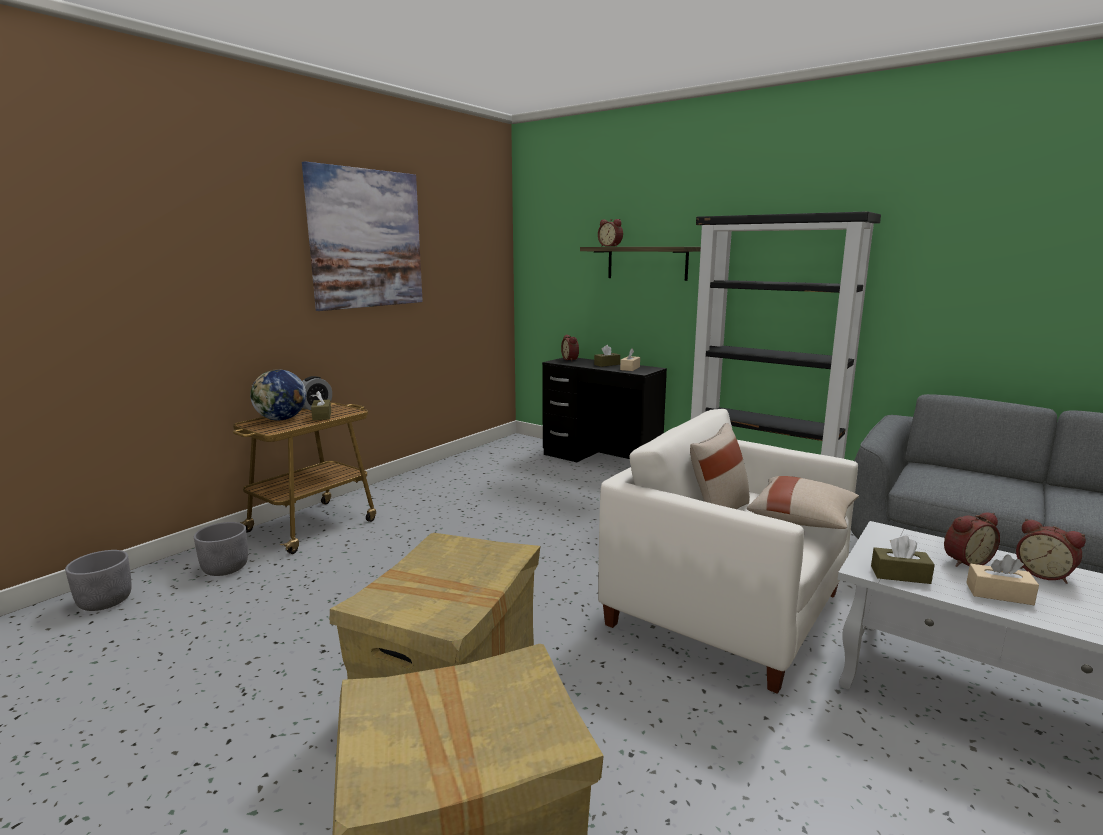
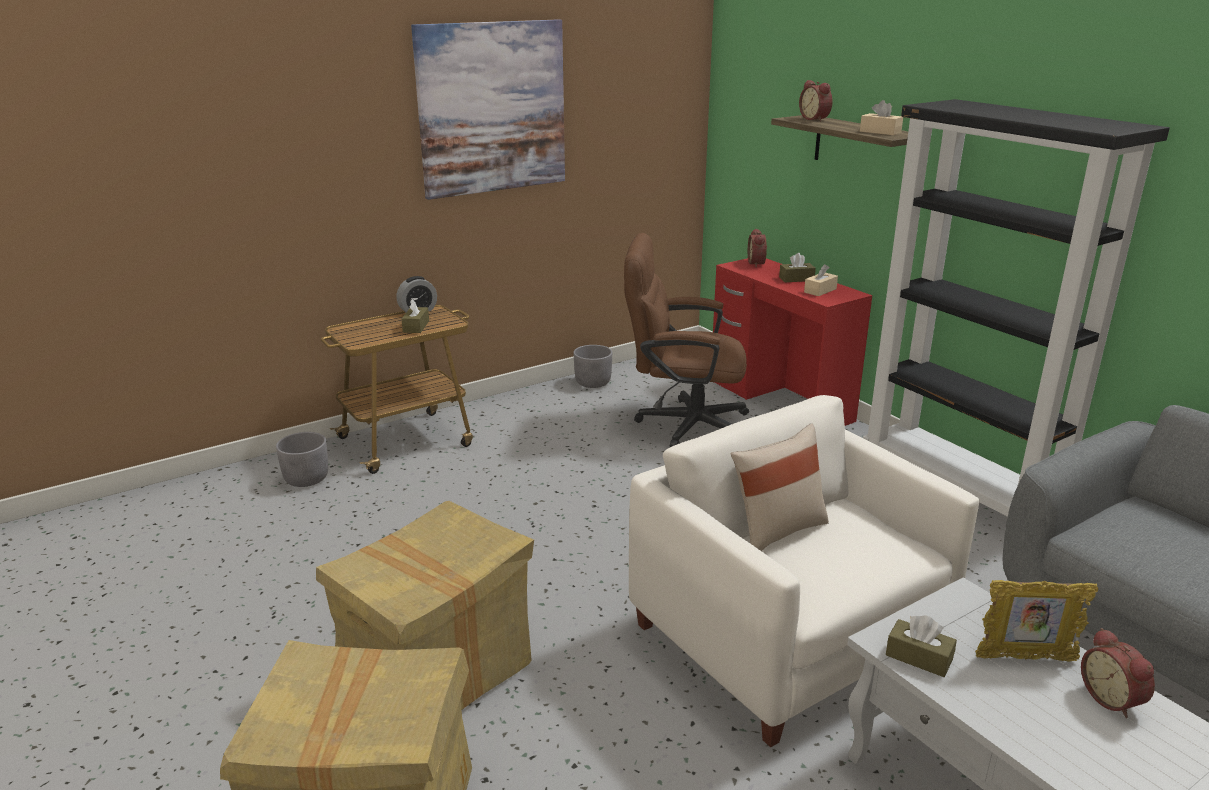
camera: 20 degrees right, 10 degrees up
grey planter [65,550,131,611] -> grey planter moved to [573,345,612,388]
globe [250,369,306,420] -> none
black desk [542,358,667,463] -> red desk [713,258,872,426]
beige pillow [747,476,859,529] -> none
alarm clock [944,512,1000,567] -> picture frame [975,580,1098,662]
beige tissue box [966,554,1039,605] -> beige tissue box moved to [860,100,903,135]
none -> brown office chair [624,233,749,447]

